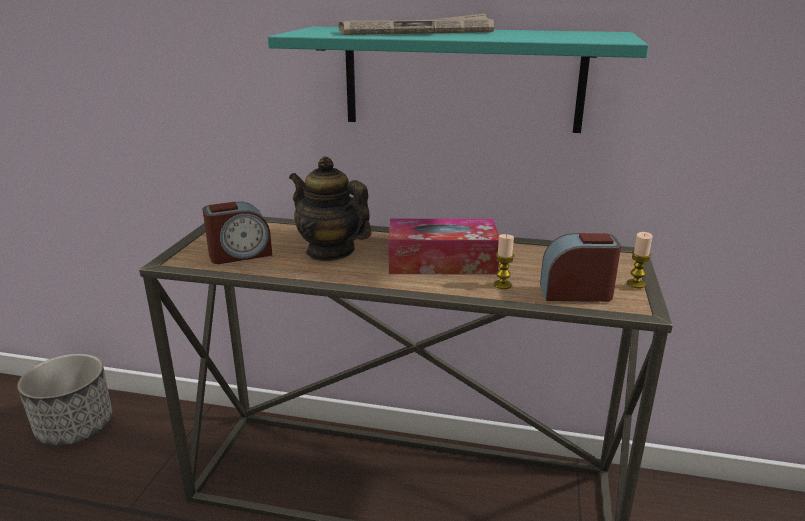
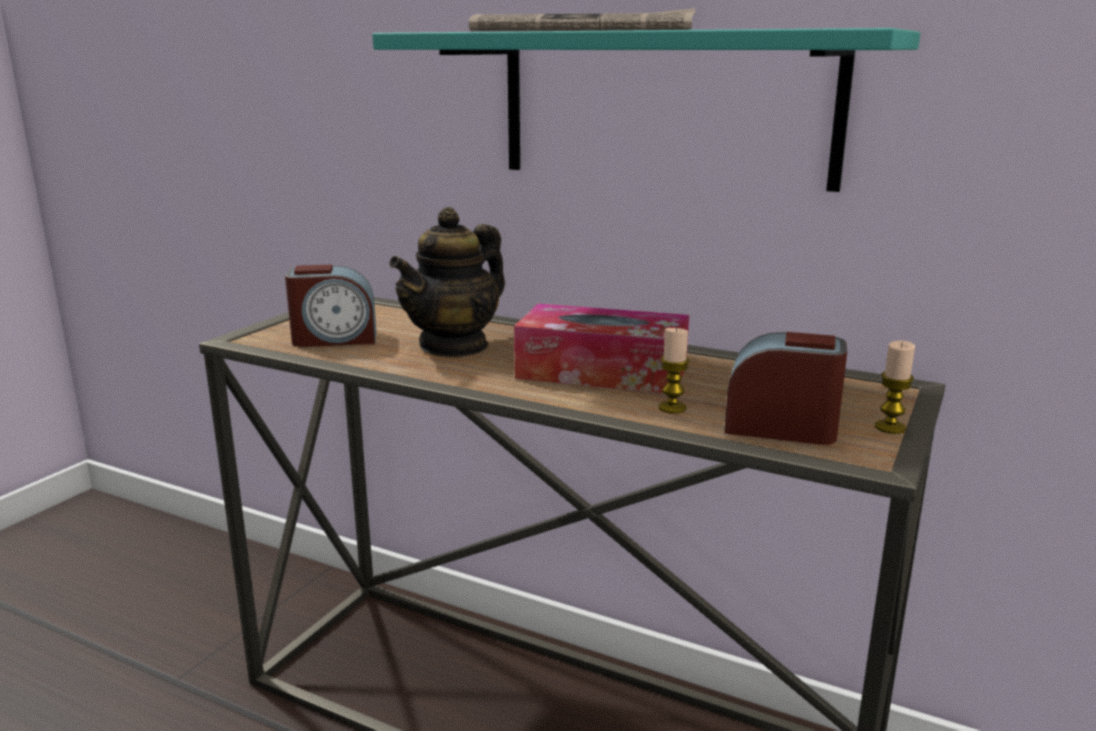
camera: 15 degrees right, 5 degrees down
planter [17,354,112,446] -> none
teapot [289,157,372,261] -> teapot turned 105 degrees counterclockwise [389,207,505,358]

